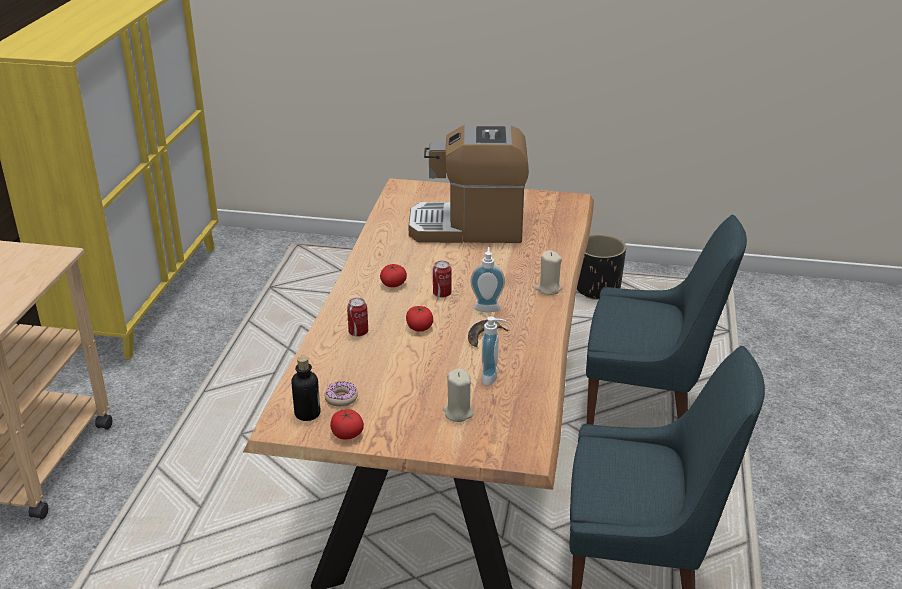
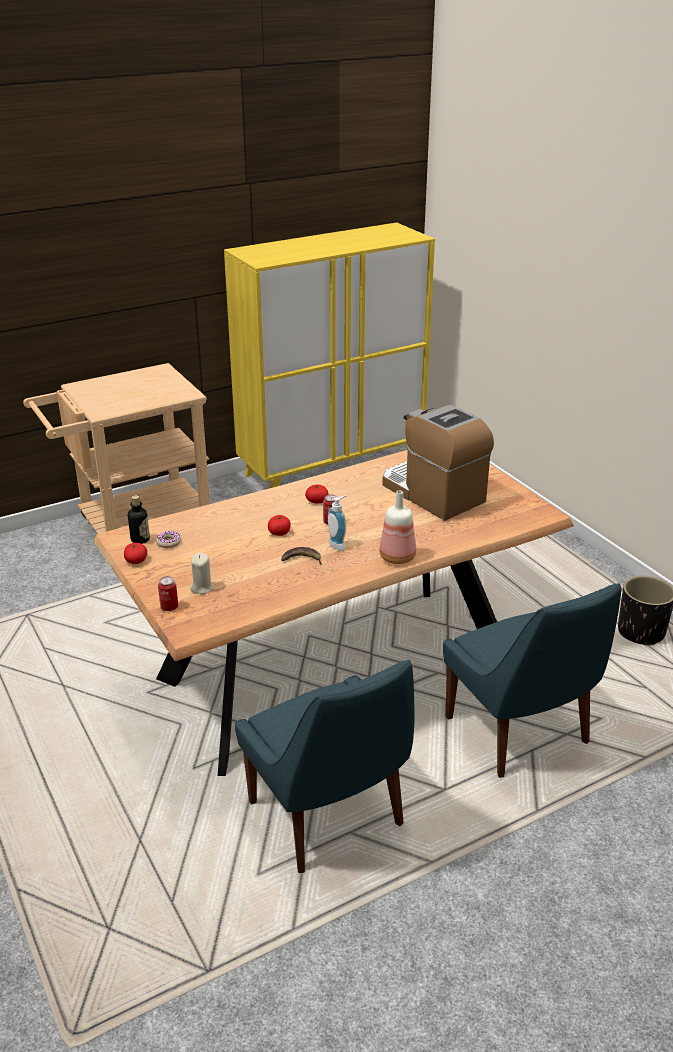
camera: 50 degrees right, 0 degrees up
can [347,298,368,337] -> can moved to [158,576,178,611]
soap dispenser [482,316,506,386] -> none
beige candle [535,250,562,295] -> bottle [379,491,416,564]

